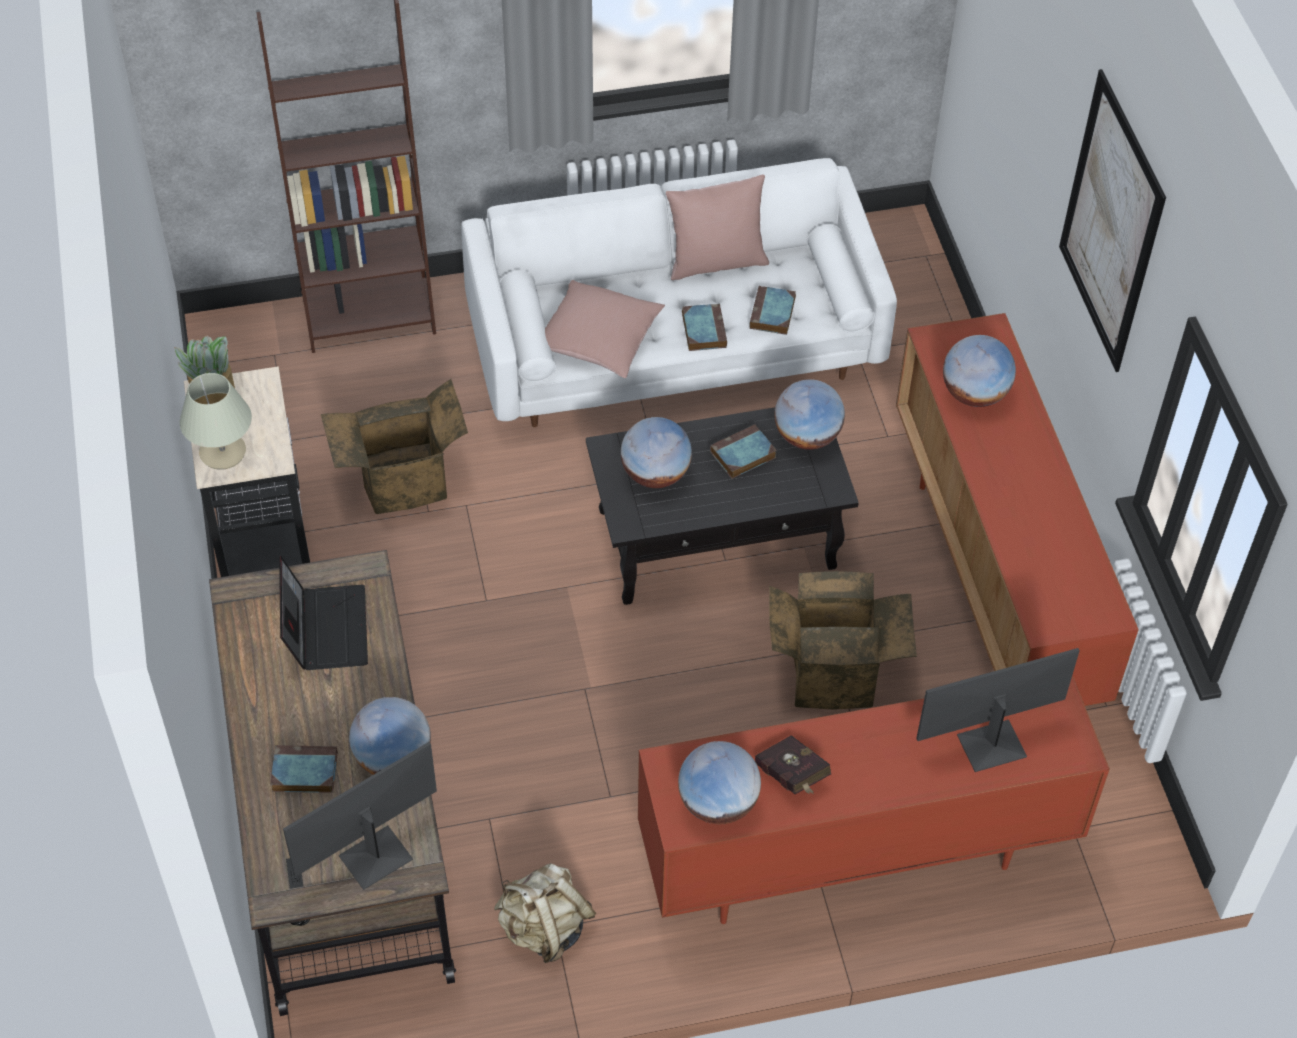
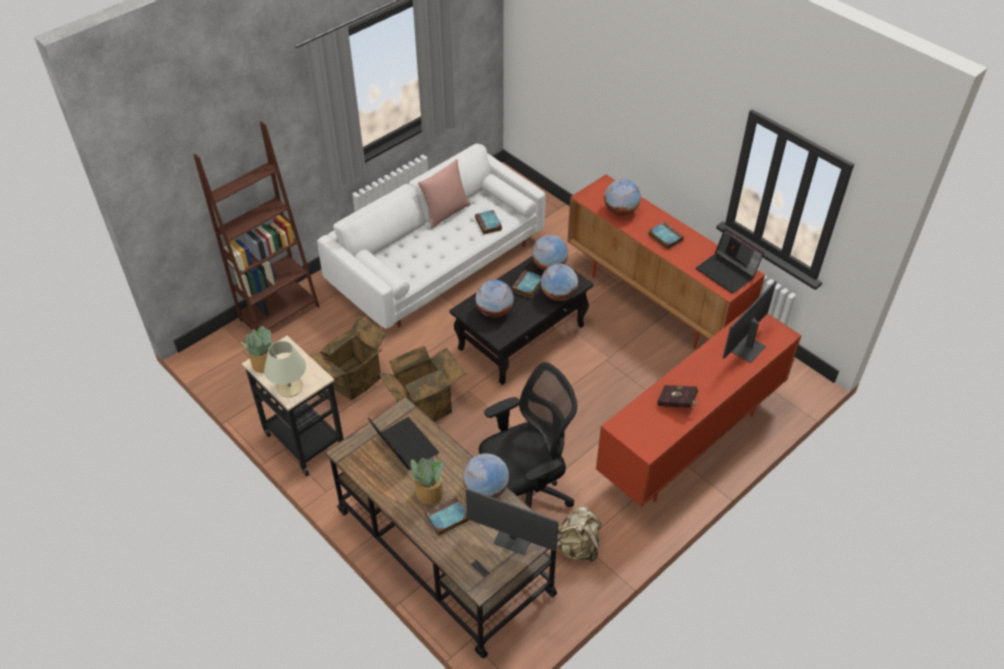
camera: 30 degrees left, 5 degrees down
monitor [283,742,437,890] -> monitor turned 90 degrees counterclockwise [466,488,559,555]
pink pillow [545,280,665,378] -> none
globe [678,741,761,824] -> globe moved to [541,264,578,301]
book [682,304,727,351] -> book moved to [648,222,684,250]
cardboard box [769,571,917,710] -> cardboard box moved to [379,346,467,422]
picture [1059,69,1166,372] -> none
none -> potted plant [409,458,444,504]
none -> black office chair [479,362,577,508]
none -> laptop [696,229,764,294]

